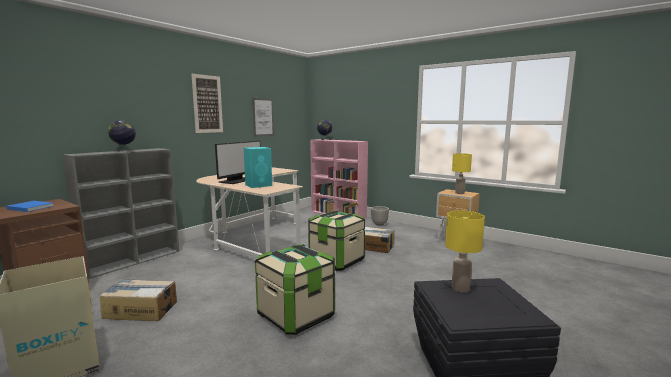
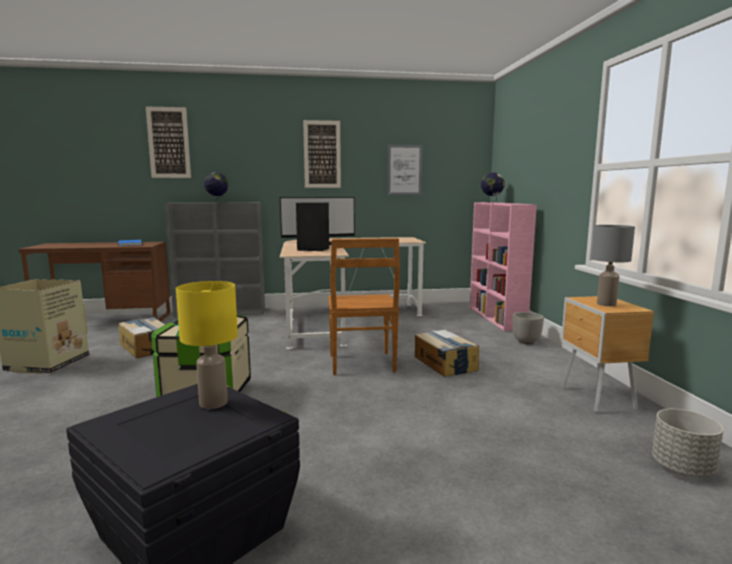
camera: 45 degrees right, 0 degrees up
turquoise speaker [244,147,272,188] -> black speaker [296,202,329,251]
storage box [308,211,365,271] -> brown chair [328,238,400,375]
yellow table lamp [452,153,472,194] -> grey table lamp [591,225,635,306]
none -> picture [146,106,191,178]
none -> grey planter [652,409,724,477]

